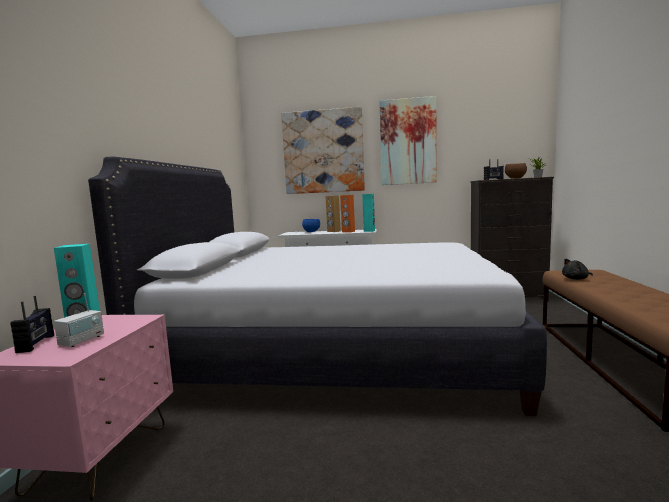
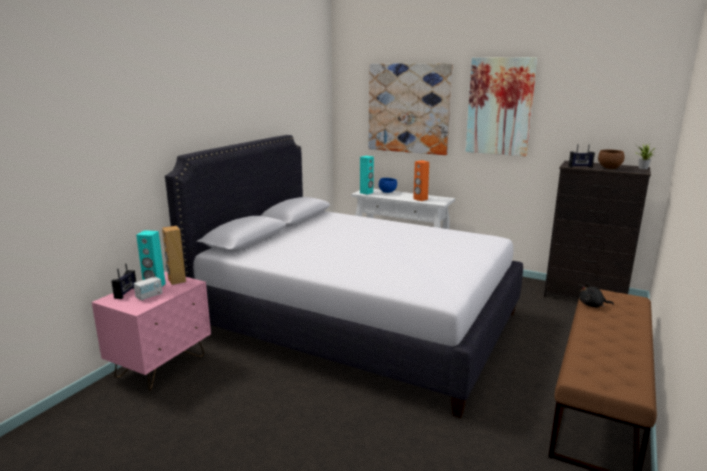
camera: 20 degrees right, 10 degrees up
brown speaker [326,196,341,232] -> brown speaker moved to [162,226,186,285]
turquoise speaker [362,194,375,232] -> turquoise speaker moved to [360,156,374,195]

